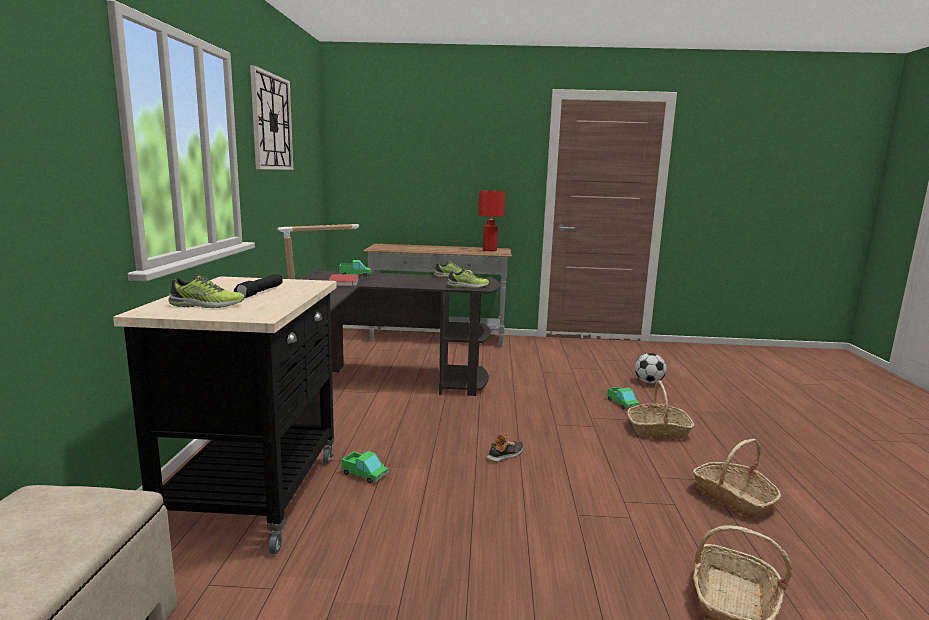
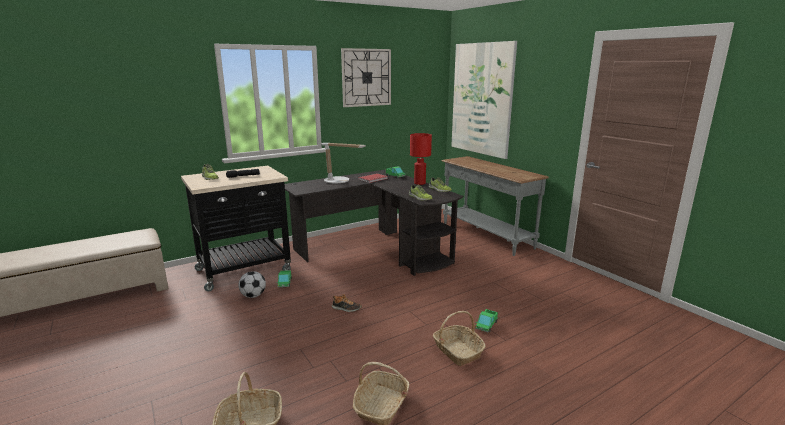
camera: 55 degrees right, 5 degrees up
red table lamp [479,191,505,251] -> red table lamp moved to [410,133,432,185]
football [635,353,667,383] -> football moved to [238,271,266,298]
none -> picture [451,41,517,159]

